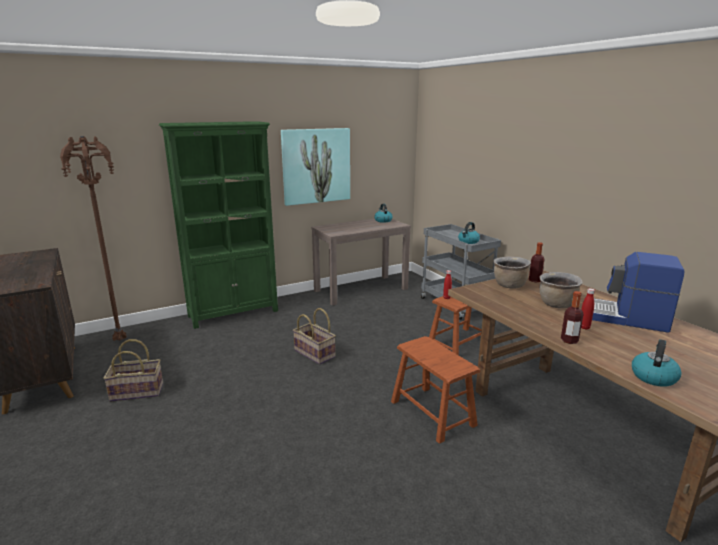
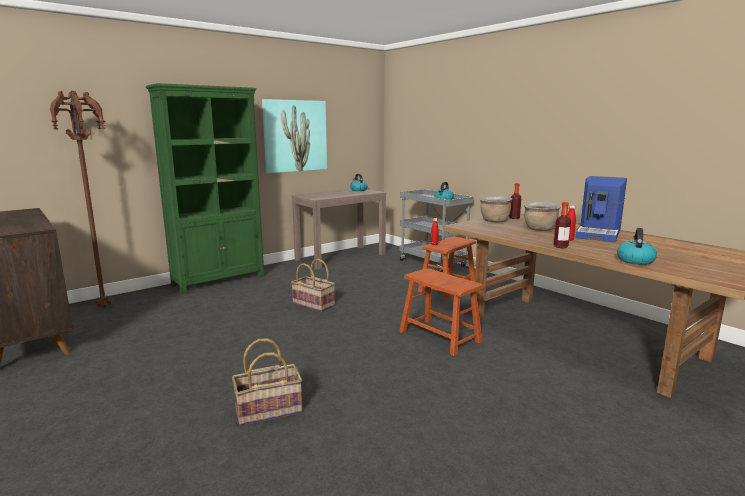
camera: 10 degrees left, 5 degrees down
basket [104,339,163,402] -> basket moved to [232,338,302,426]
coffee machine [592,252,684,333] -> coffee machine turned 75 degrees counterclockwise [575,176,627,242]

